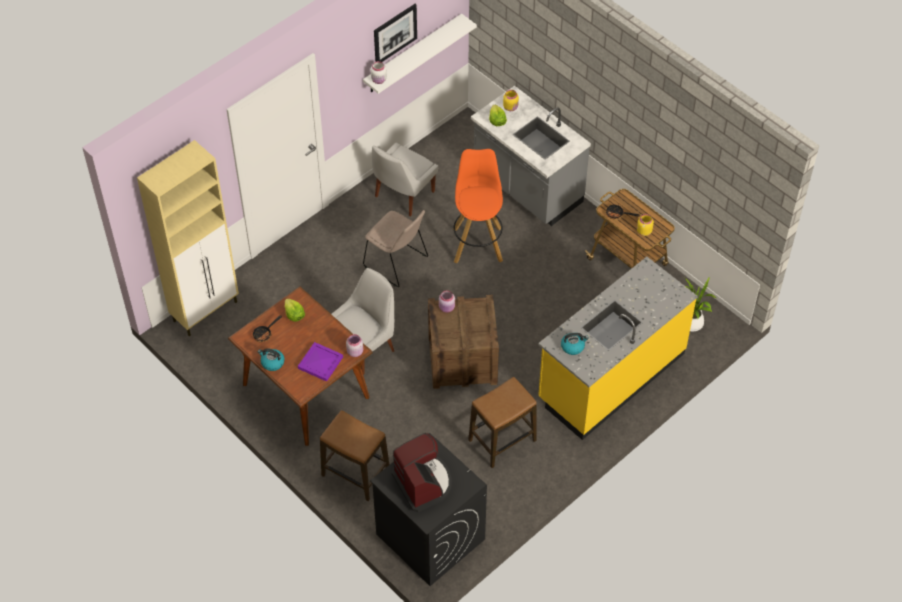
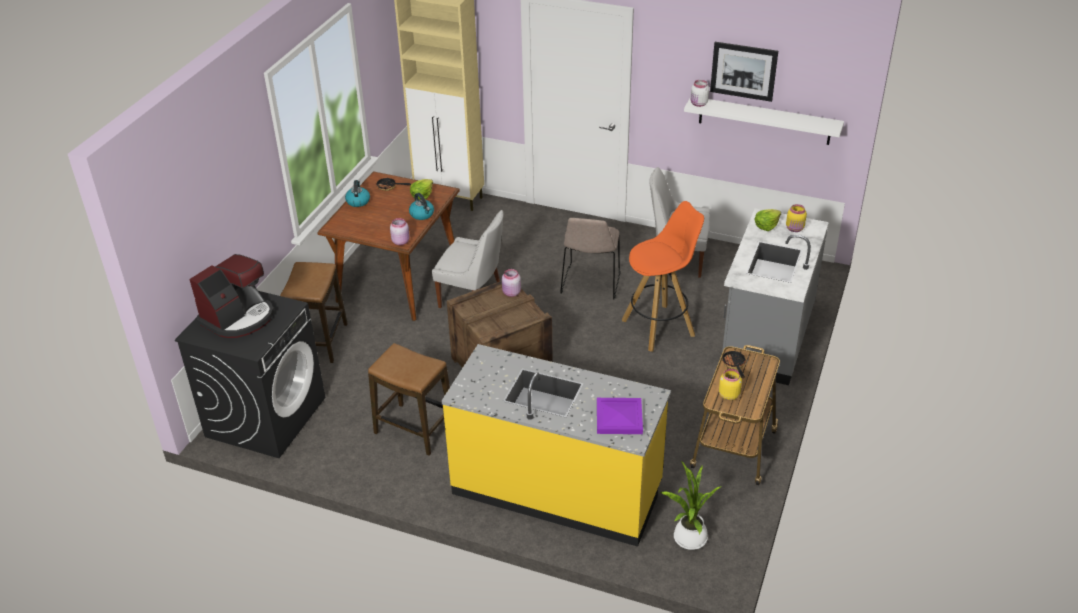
camera: 65 degrees right, 15 degrees down
purple tray [298,342,343,382] -> purple tray moved to [597,398,643,434]
kettle [561,333,589,355] -> kettle moved to [409,193,434,220]

